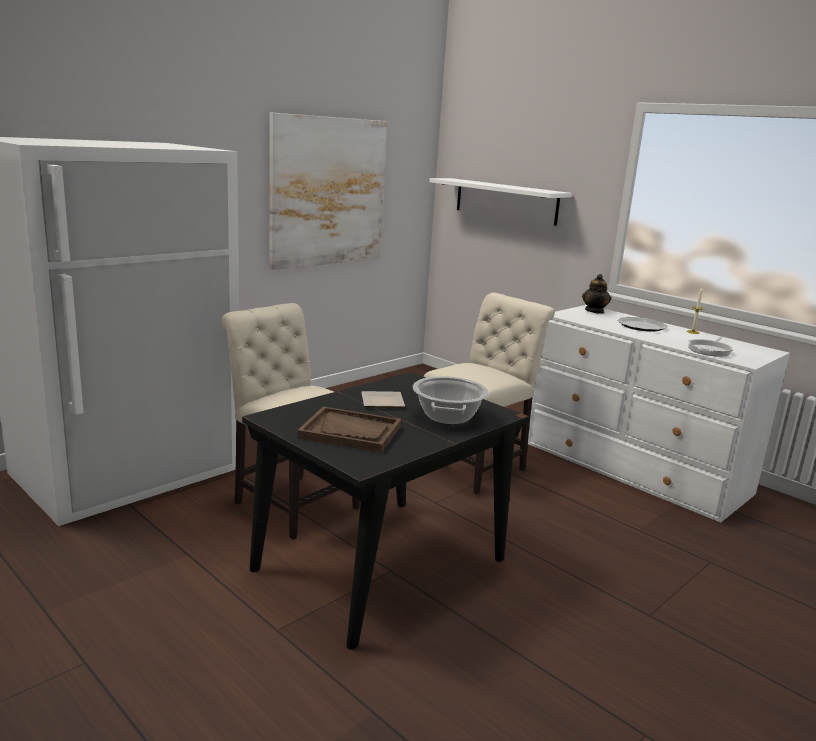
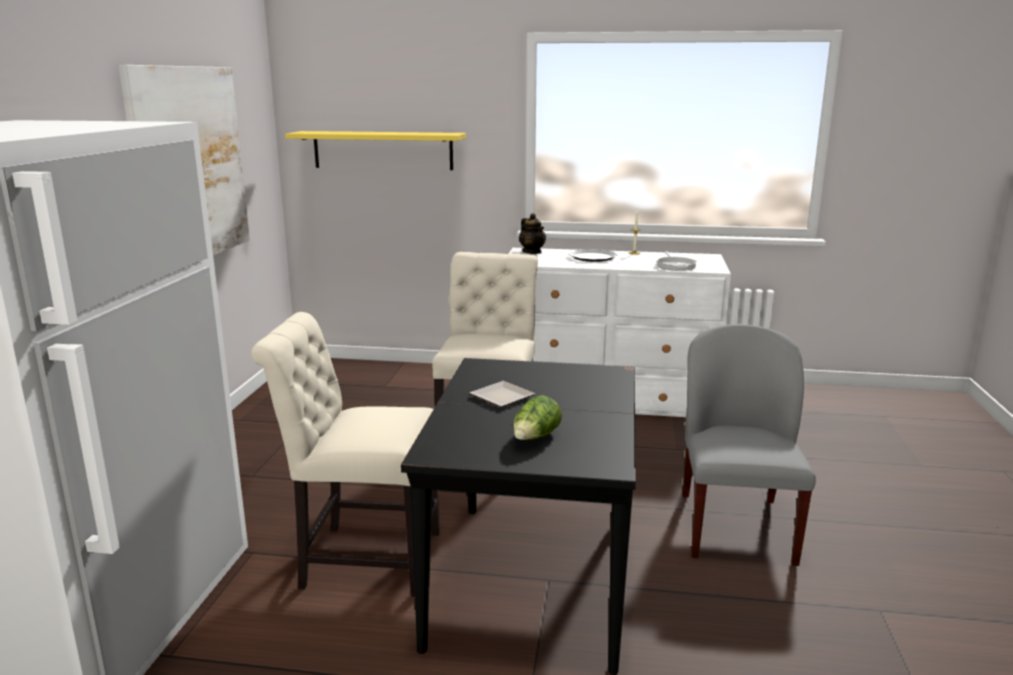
camera: 35 degrees left, 0 degrees up
brown tray [297,407,401,453] -> lettuce [513,395,562,440]
cooking pot [413,376,489,425] -> none
white shelf [429,178,572,226] -> yellow shelf [285,131,466,170]
none -> grey chair [683,324,816,566]

